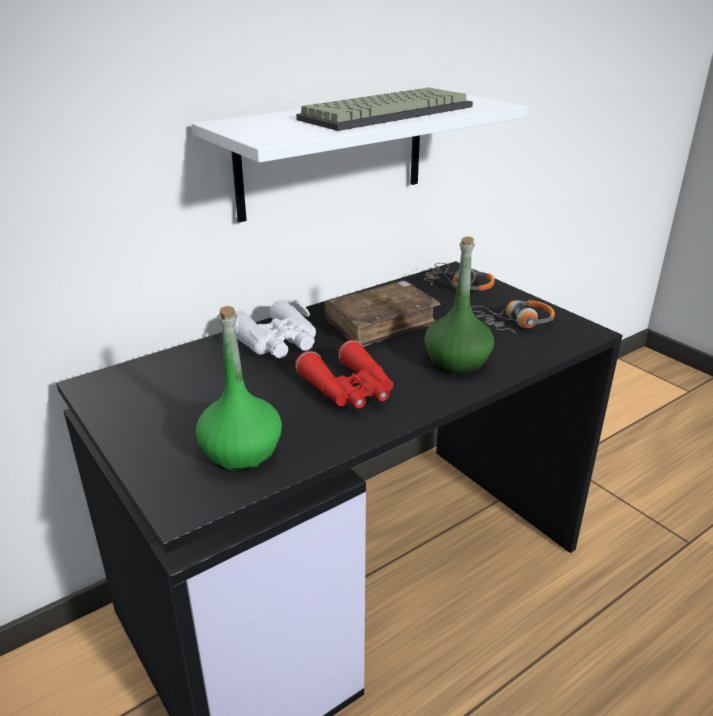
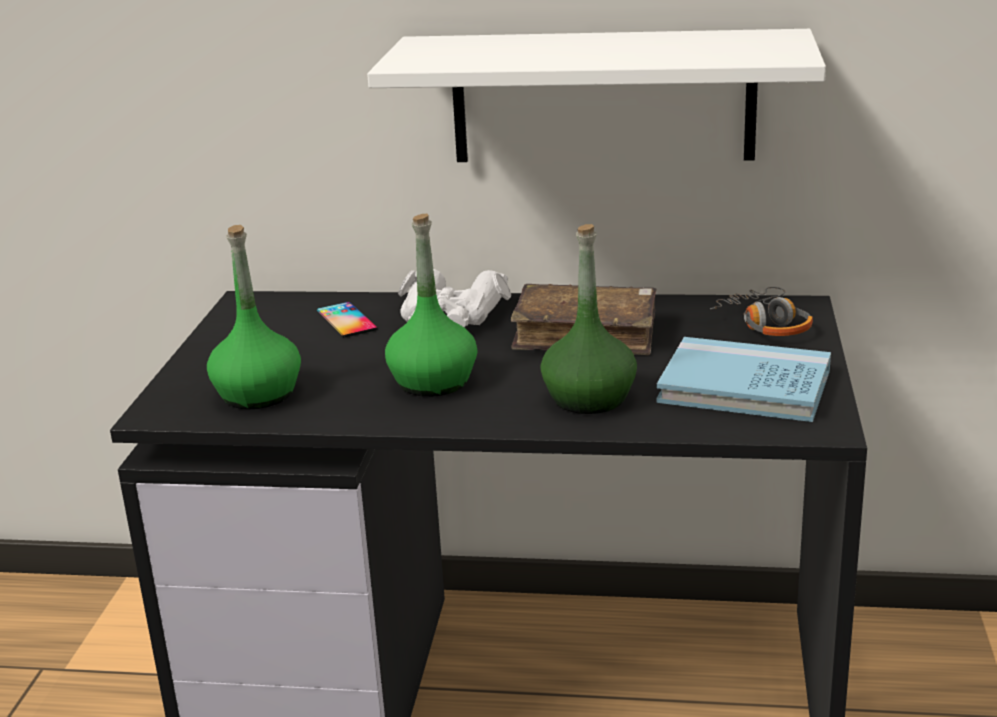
camera: 45 degrees right, 5 degrees down
red binoculars [295,340,393,408] -> green bottle [385,214,477,397]
keyboard [296,87,473,131] -> none
headphones [471,300,555,333] -> blue book [657,337,831,422]
none -> phone [317,302,378,338]

